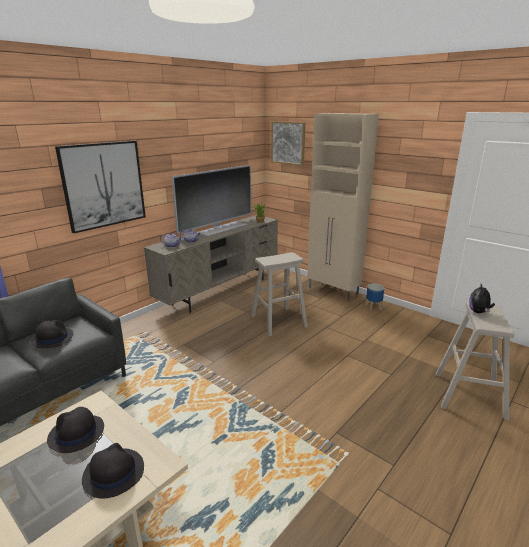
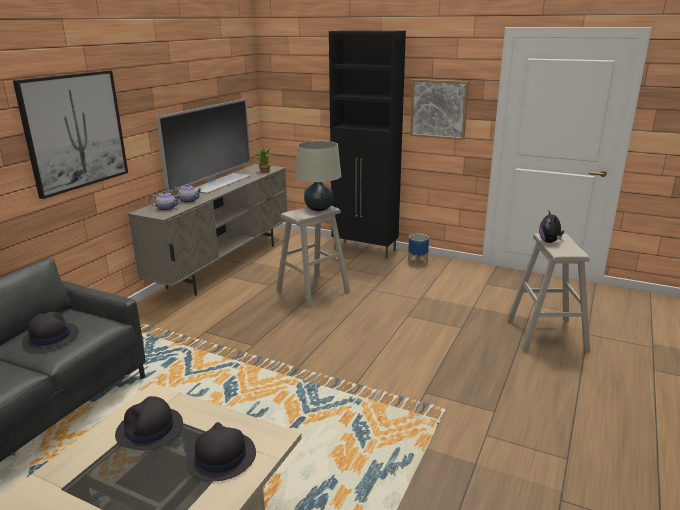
camera: 15 degrees left, 0 degrees up
picture [271,121,305,166] -> picture moved to [410,79,469,140]
beige cabinet [307,113,379,301] -> black cabinet [329,31,406,259]
none -> beige table lamp [295,141,341,211]

